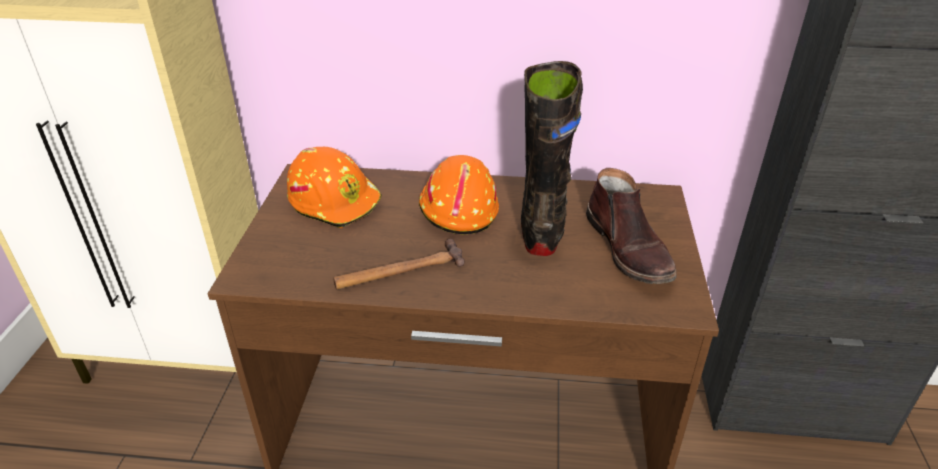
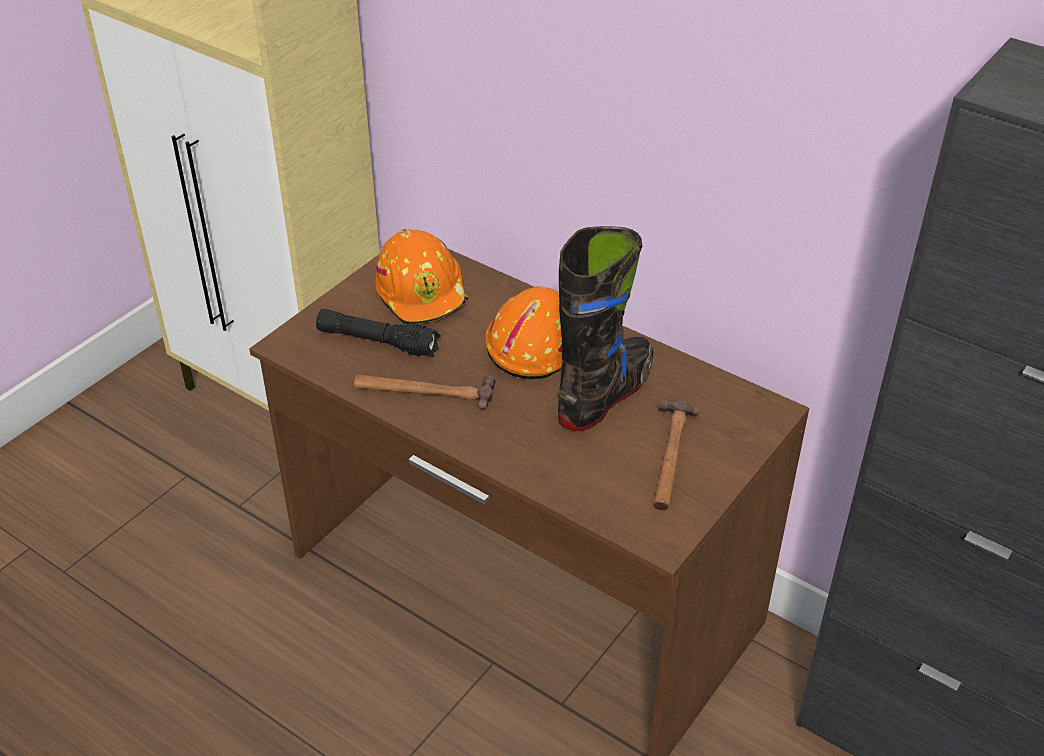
camera: 30 degrees right, 5 degrees up
brown boot [586,168,677,284] -> hammer [653,399,700,511]
none -> black flashlight [316,309,440,357]

